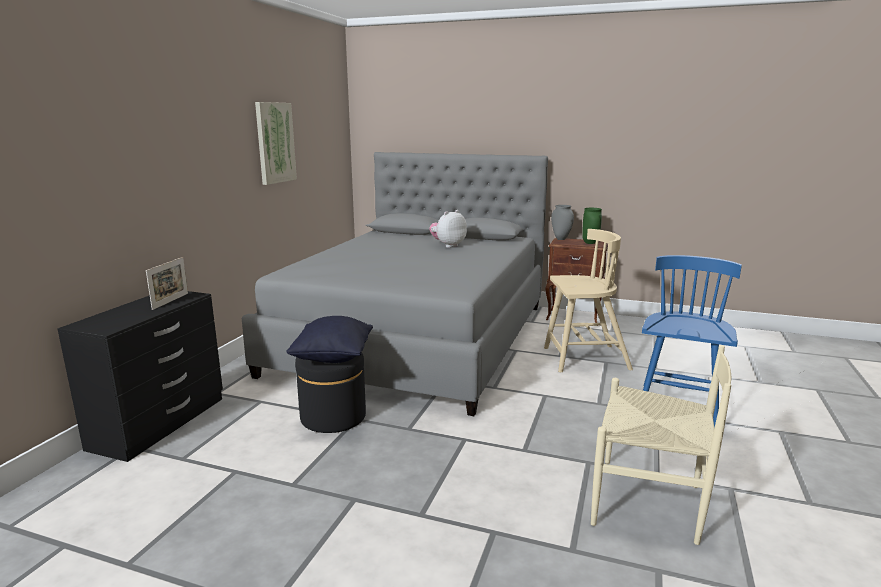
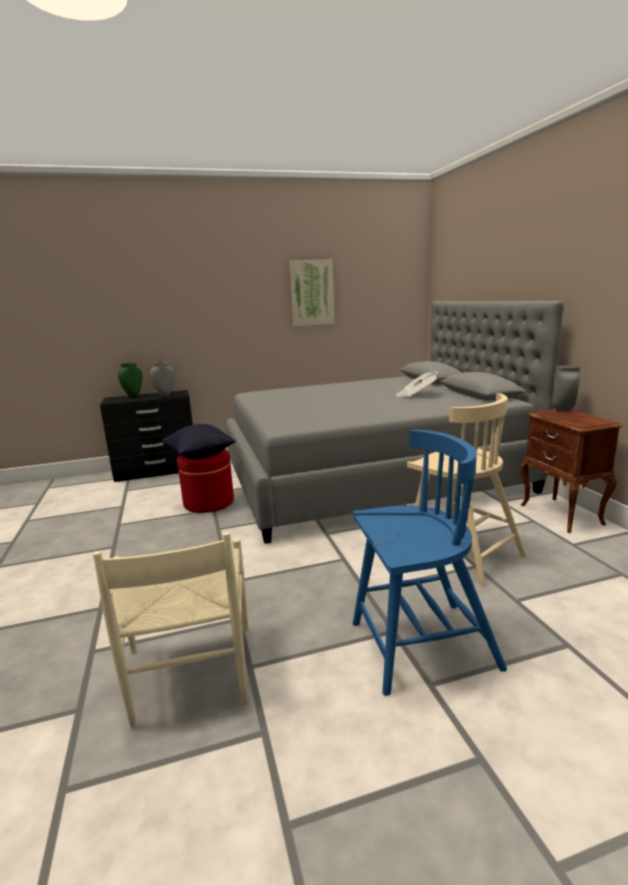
camera: 55 degrees right, 0 degrees up
picture frame [146,257,188,310] -> grey vase [150,362,175,397]
black ottoman [295,352,366,433] -> red ottoman [177,449,234,513]
plush toy [429,210,467,248] -> newspaper [396,371,438,397]
green vase [582,208,602,244] -> green vase moved to [118,363,142,397]

